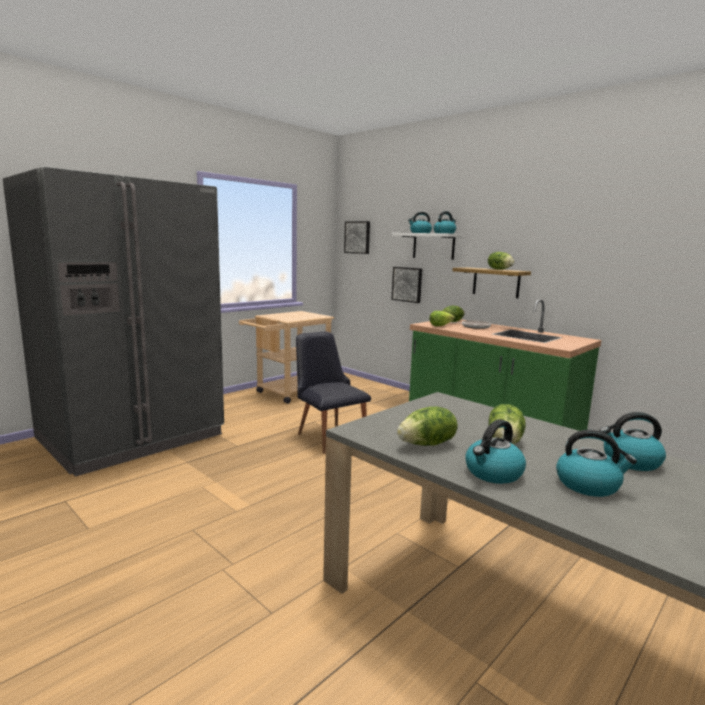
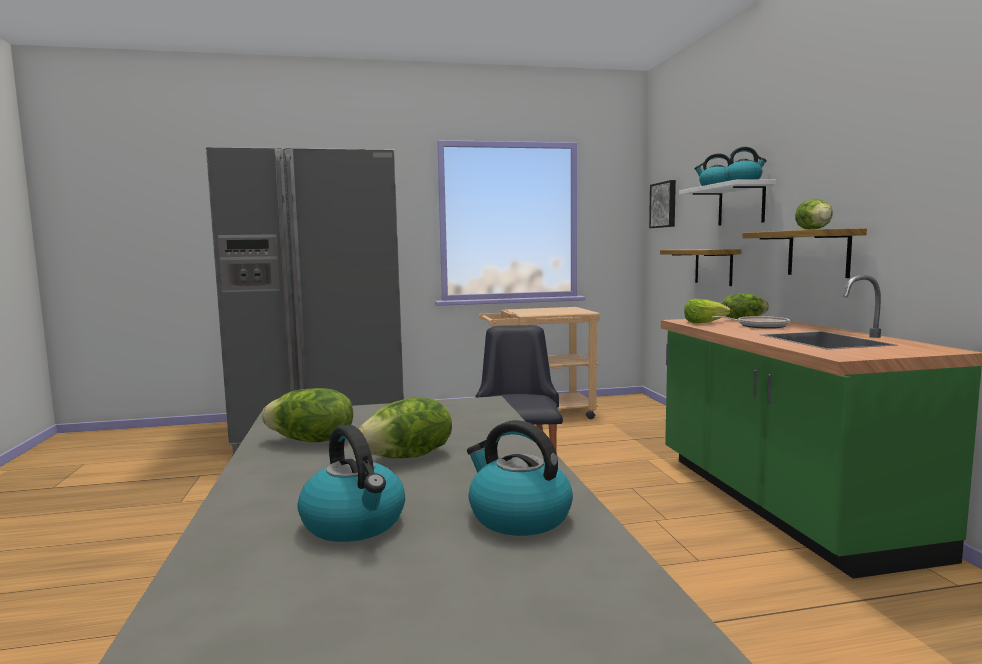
camera: 35 degrees right, 5 degrees down
picture [392,267,422,303] -> shelf [660,249,741,286]
kettle [465,419,526,484] -> none

